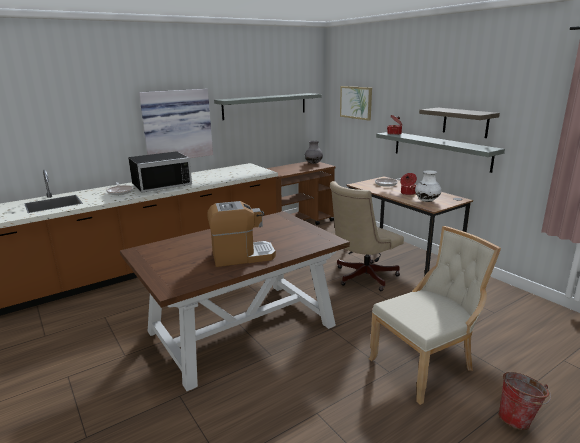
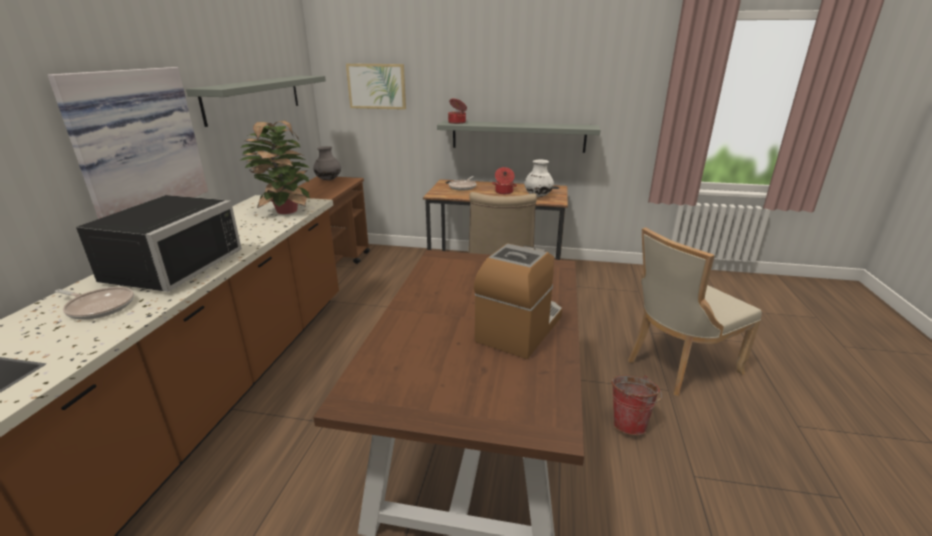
camera: 45 degrees left, 5 degrees up
beige chair [369,226,501,405] -> beige chair turned 135 degrees counterclockwise [628,227,762,396]
shelf [419,108,500,138] -> none
bucket [498,372,551,430] -> bucket moved to [611,375,662,435]
none -> potted plant [241,121,310,214]

